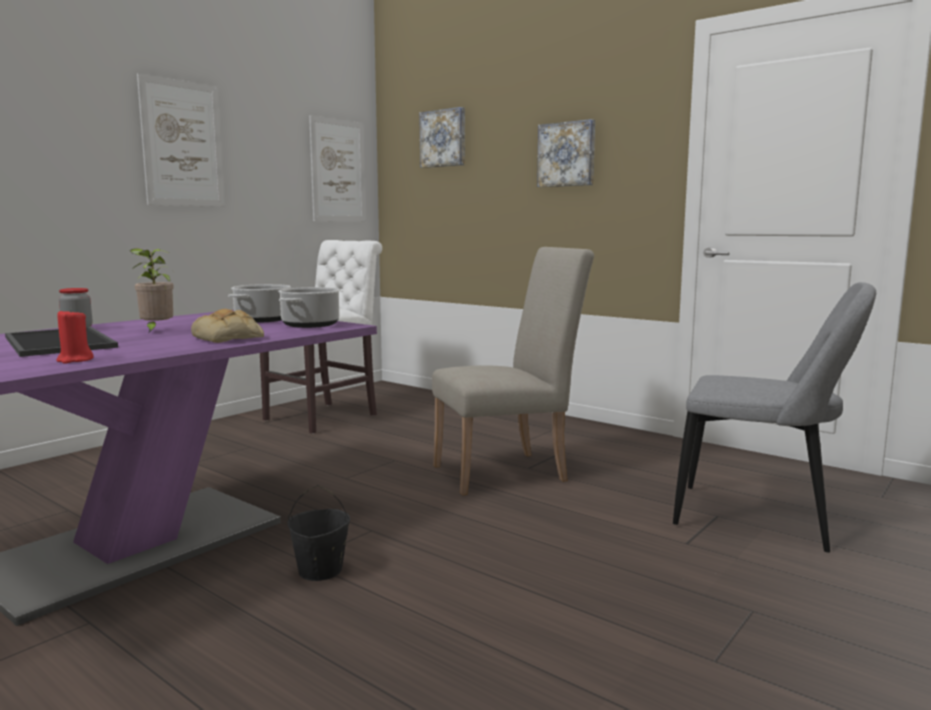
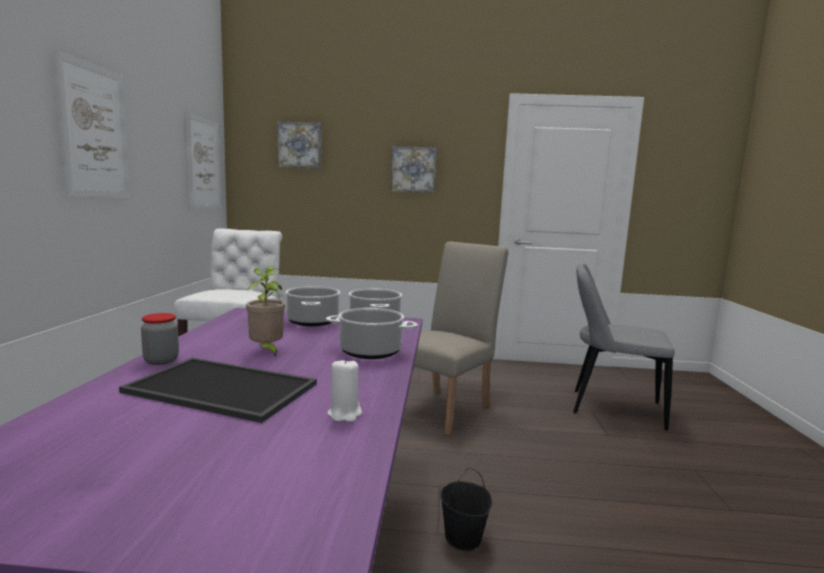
camera: 35 degrees left, 0 degrees up
red candle [57,308,94,364] -> white candle [328,358,362,422]
bread [191,309,264,343] -> cooking pot [326,308,418,359]
grey chair [673,282,876,553] -> grey chair turned 150 degrees counterclockwise [573,264,675,430]

